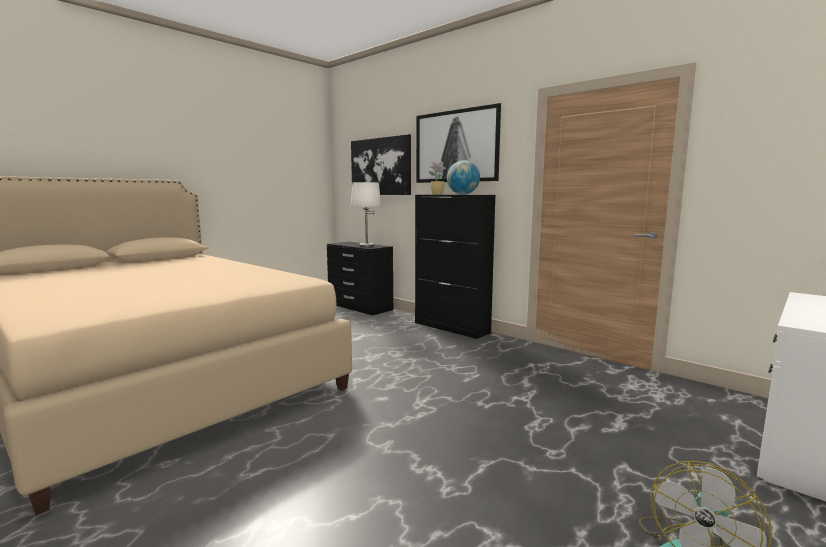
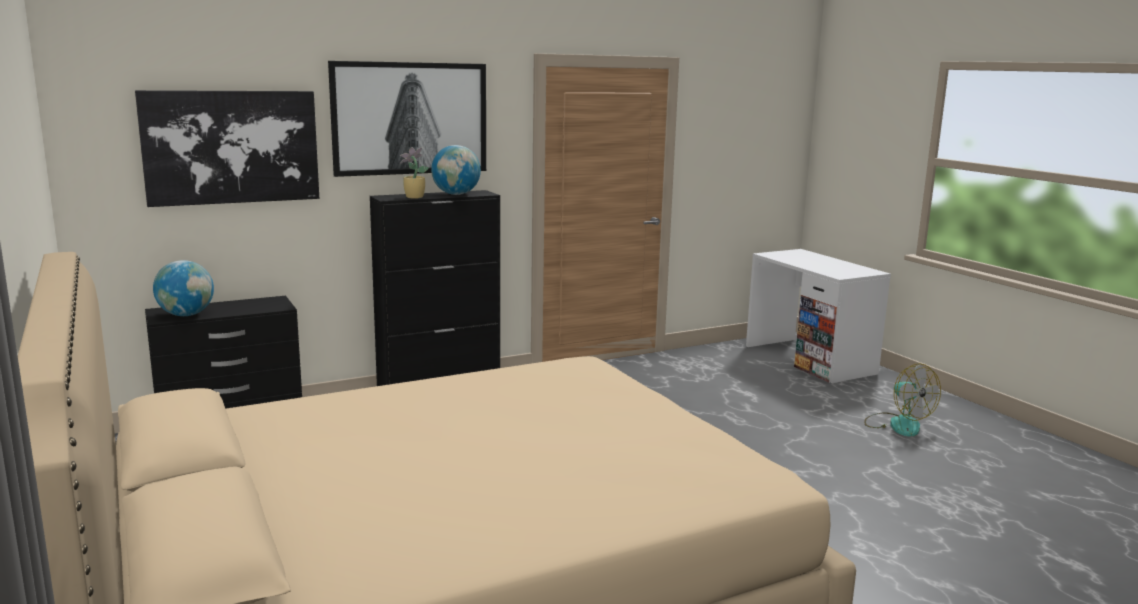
camera: 70 degrees left, 5 degrees up
white table lamp [351,182,381,247] -> none
none -> globe [153,260,214,316]

